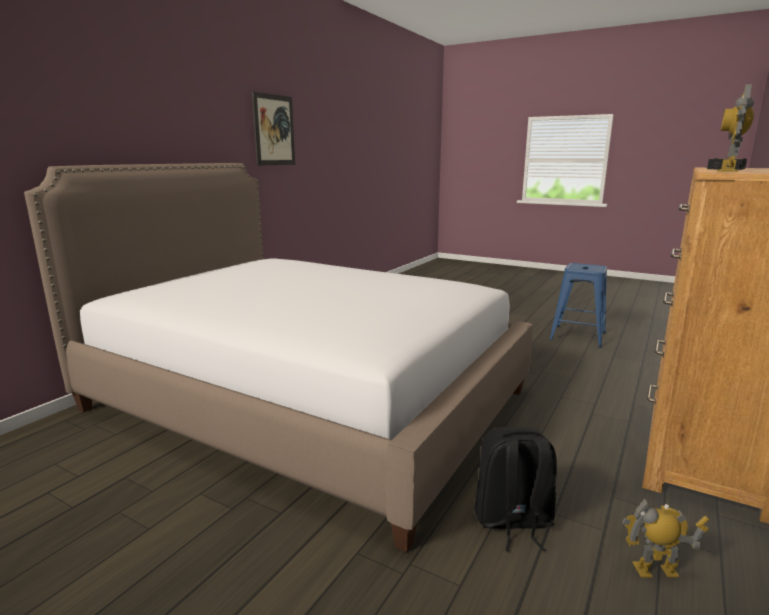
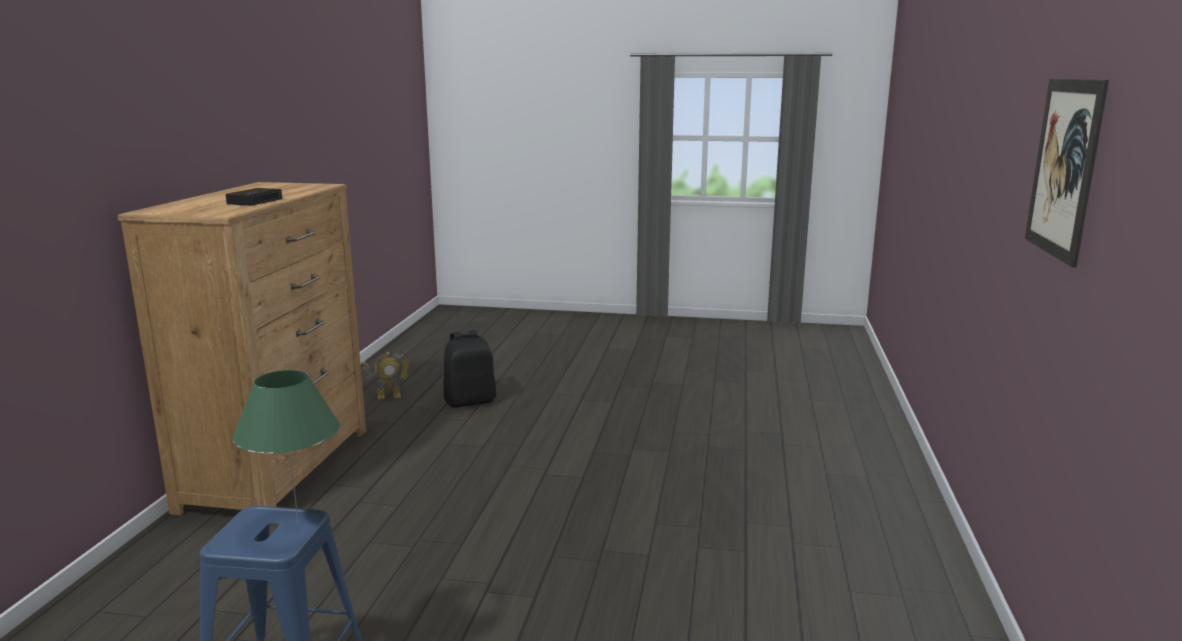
camera: 160 degrees right, 0 degrees up
bed [24,163,533,552] -> none
toy robot [717,84,754,172] -> none
none -> green table lamp [233,370,340,523]

